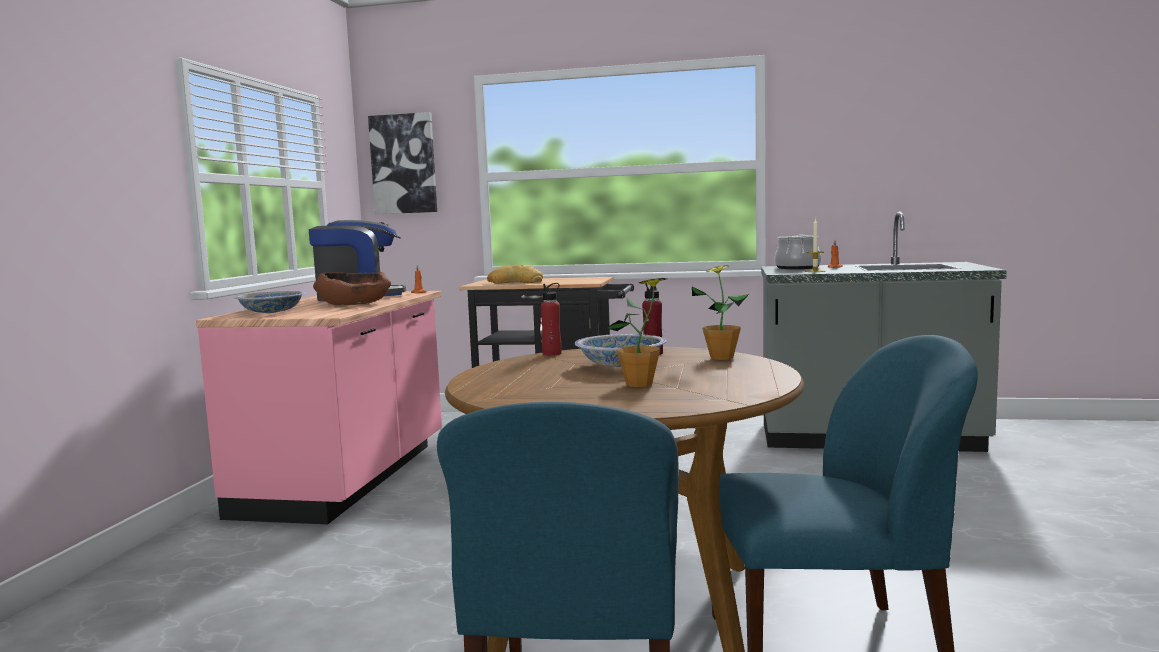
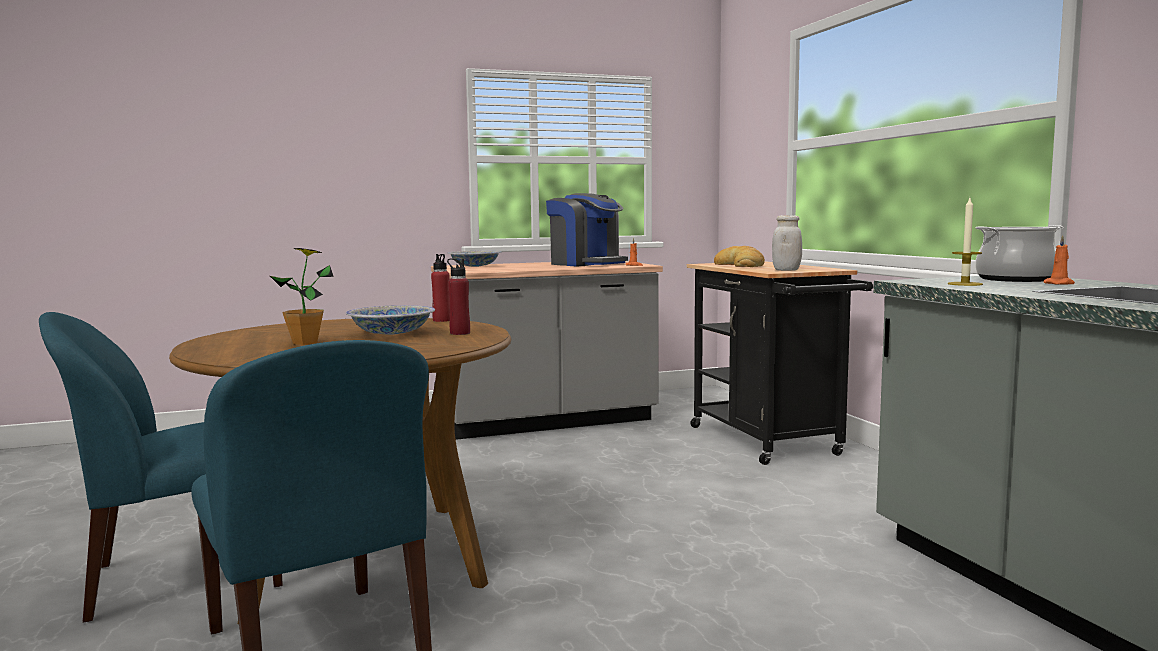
camera: 60 degrees right, 0 degrees up
pink counter [196,291,442,524] -> grey counter [431,261,663,440]
brown bowl [313,272,391,305] -> none
picture [368,112,437,214] -> none
potted plant [692,265,749,360] -> none
none -> white jar [772,215,802,271]

